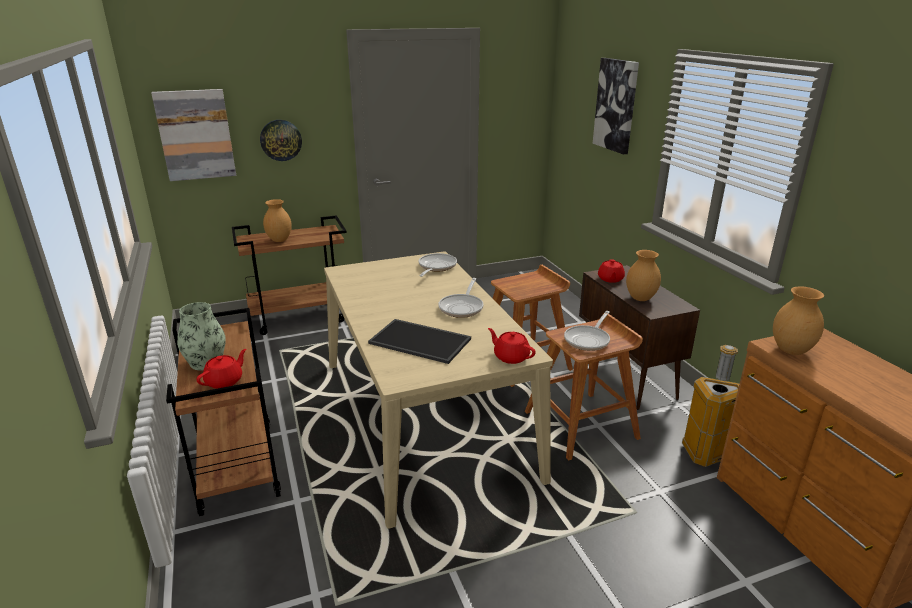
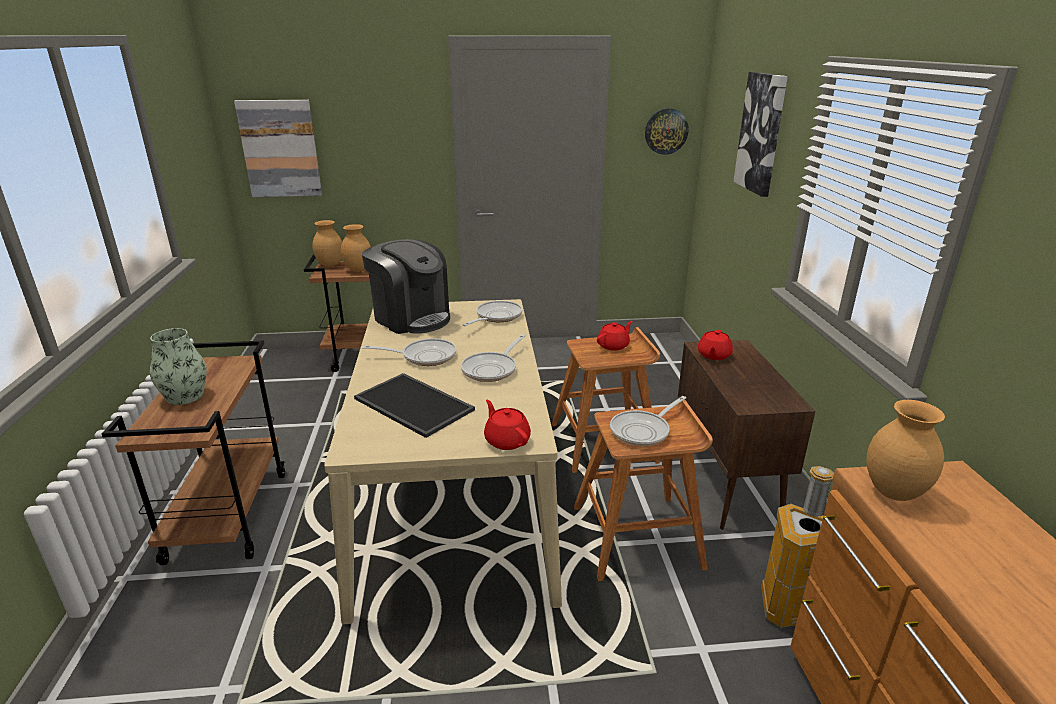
camera: 15 degrees right, 0 degrees up
red teapot [196,349,246,389] -> red teapot moved to [597,321,633,351]
wall clock [260,120,302,161] -> wall clock moved to [645,108,689,155]
brown vase [626,250,661,301] -> brown vase moved to [313,220,342,267]
none -> coffee machine [362,239,450,334]
none -> frying pan [362,338,456,366]

